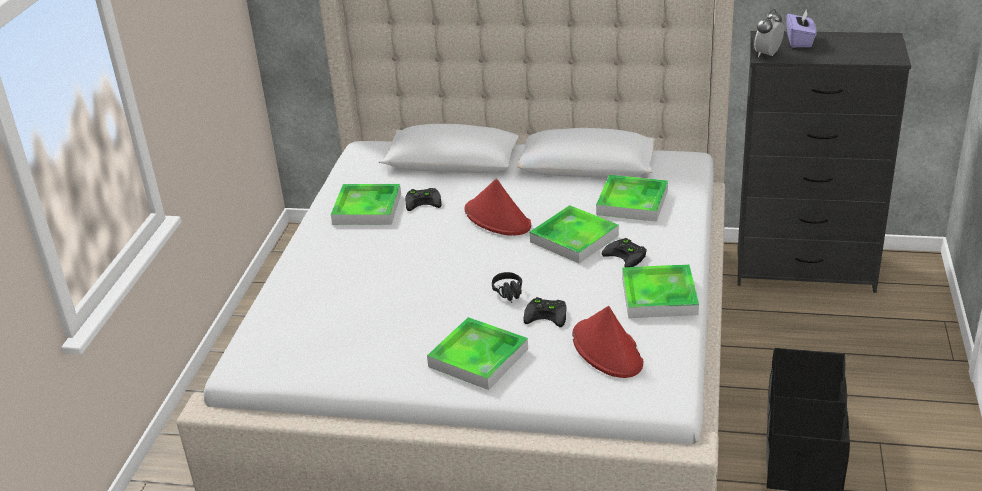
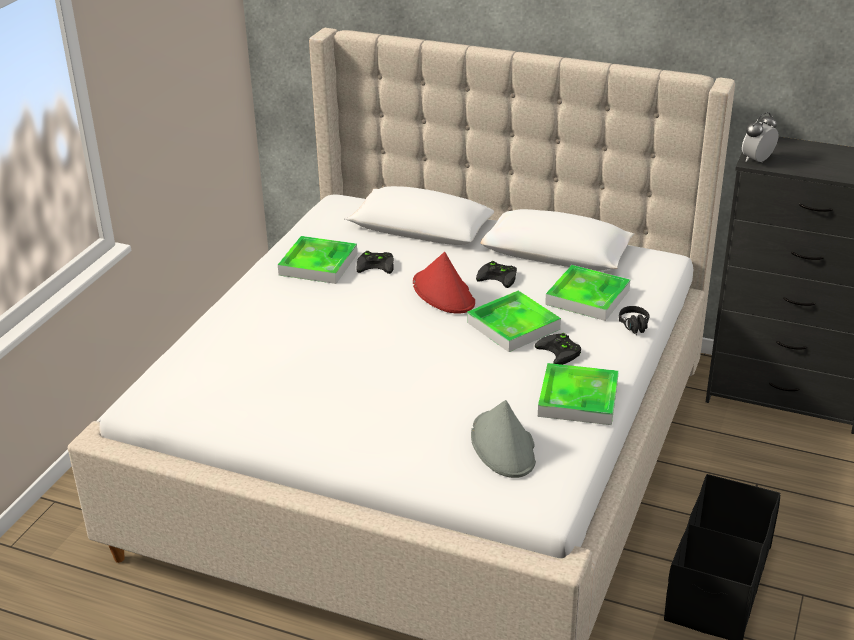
camera: 10 degrees right, 0 degrees up
tray [427,317,528,390] -> none
black headphones [492,272,522,303] -> black headphones moved to [619,306,650,336]
black game controller [523,297,567,327] -> black game controller moved to [476,261,517,288]
red hat [572,306,643,378] -> grey hat [471,400,536,478]
purple tissue box [786,8,817,47] -> none

